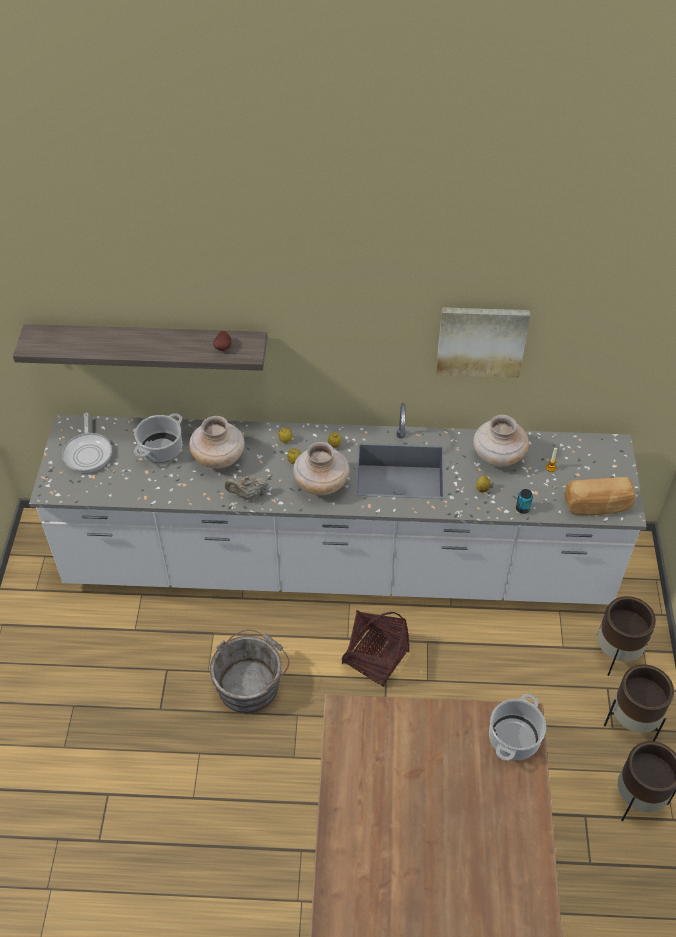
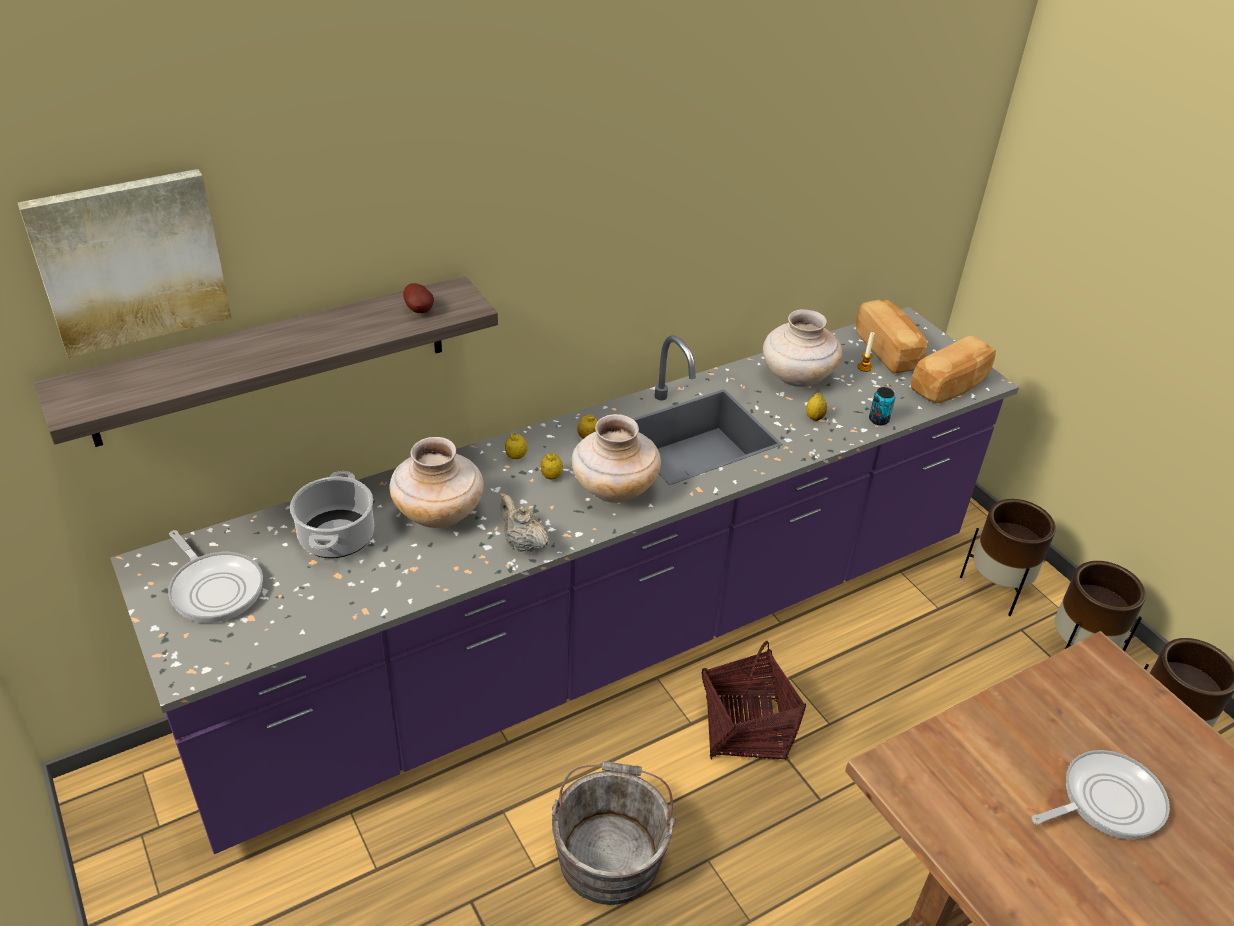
camera: 35 degrees left, 10 degrees down
white counter [29,403,647,605] -> purple counter [110,307,1019,854]
beige teapot [225,476,269,500] -> beige teapot turned 90 degrees clockwise [500,495,549,552]
picture [436,307,530,378] -> picture moved to [18,169,232,358]
cooking pot [489,694,546,761] -> none
none -> bread [856,300,927,374]
none -> frying pan [1032,750,1170,839]

